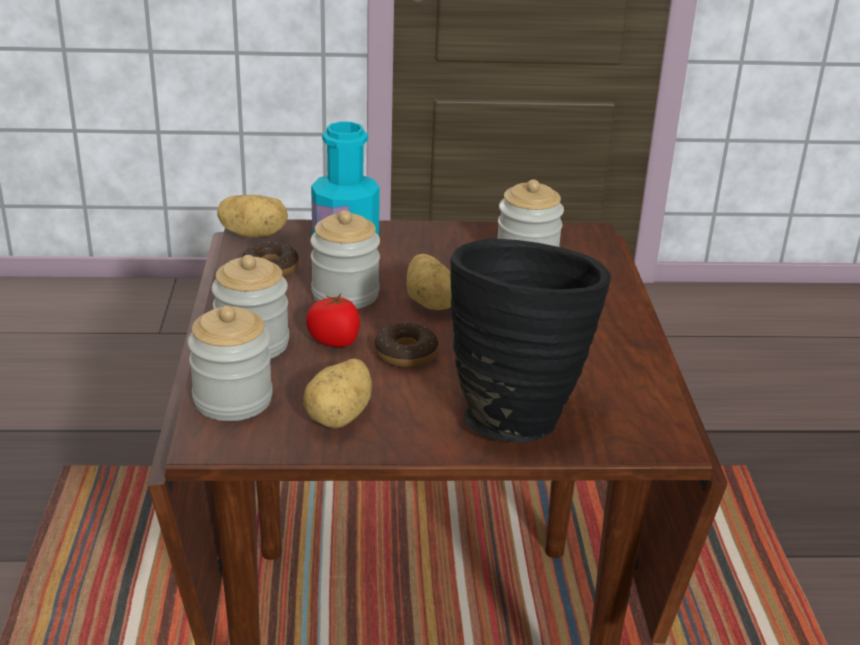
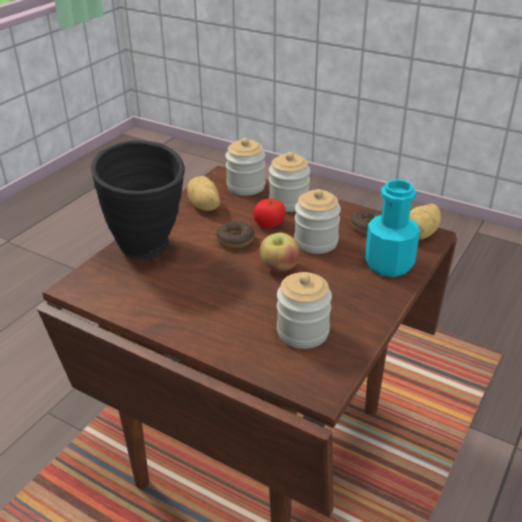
camera: 125 degrees right, 5 degrees up
potato [406,254,452,310] -> apple [260,233,300,272]

